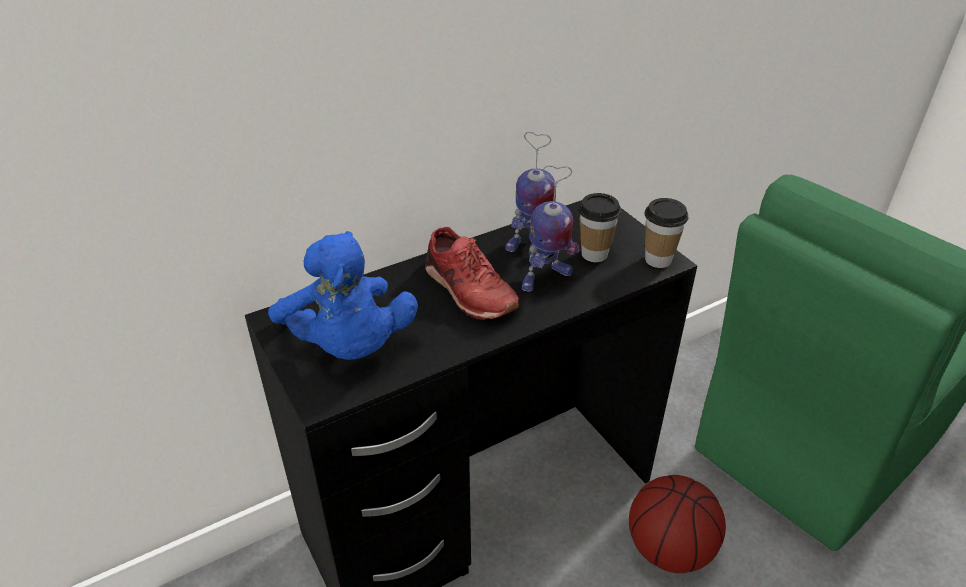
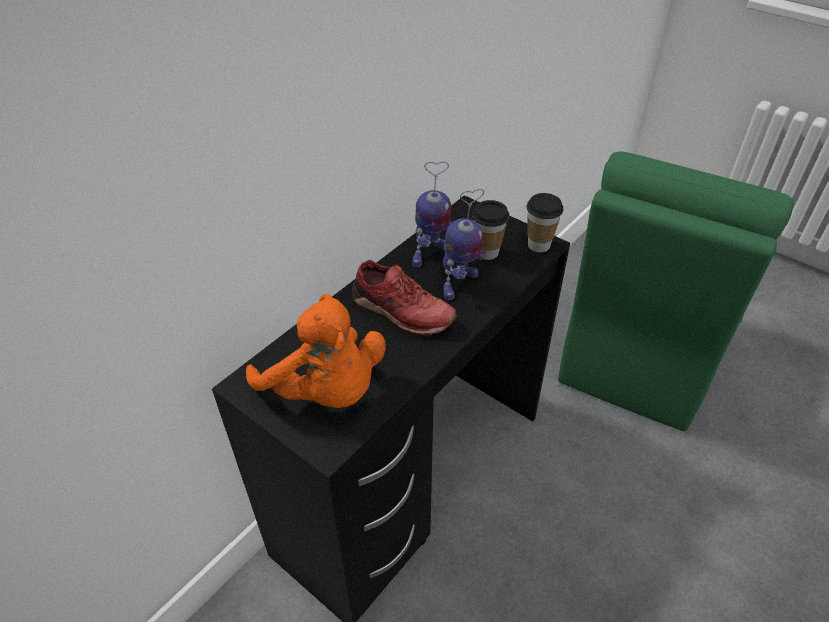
camera: 20 degrees left, 5 degrees up
blue plush toy [268,231,418,360] -> orange plush toy [246,294,386,408]
basketball [629,475,726,573] -> none

